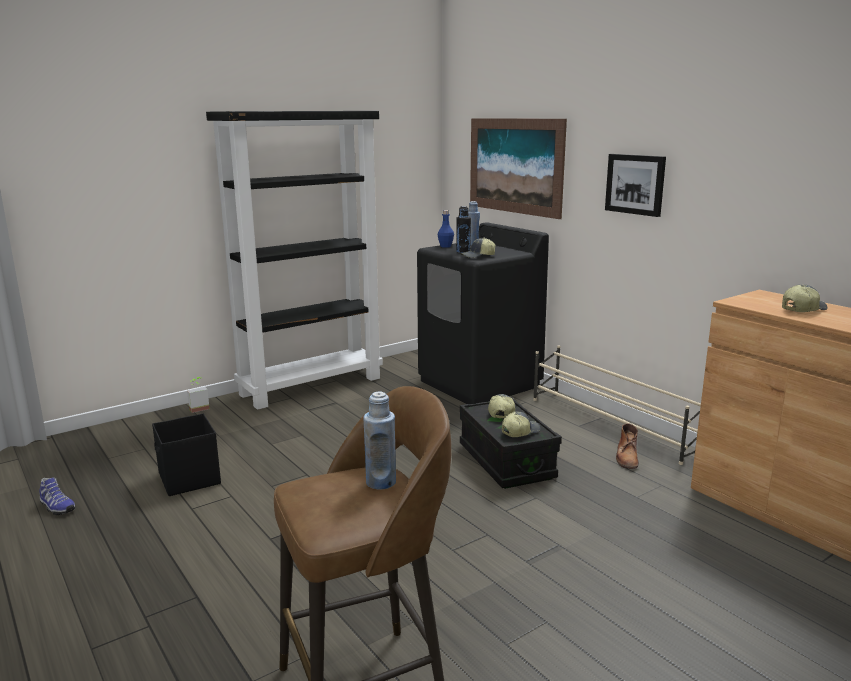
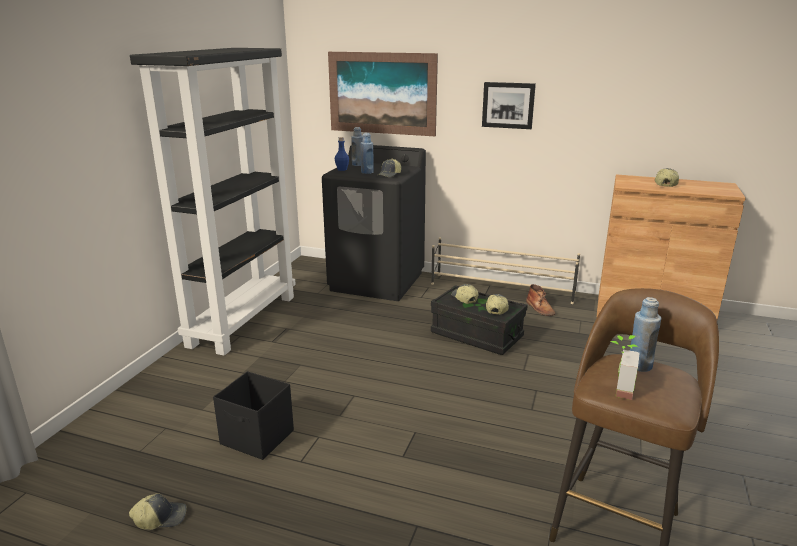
camera: 35 degrees left, 5 degrees up
shoe [39,478,76,515] -> cap [129,493,187,530]
potted plant [187,377,210,413] -> potted plant moved to [610,335,640,400]
black bottle [456,206,471,253] -> blue bottle [360,133,374,174]

